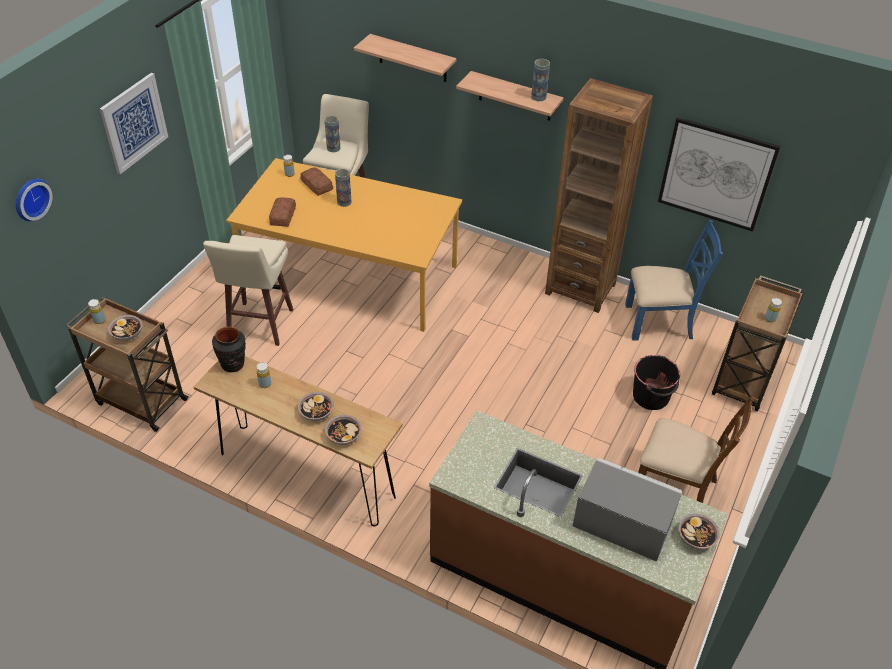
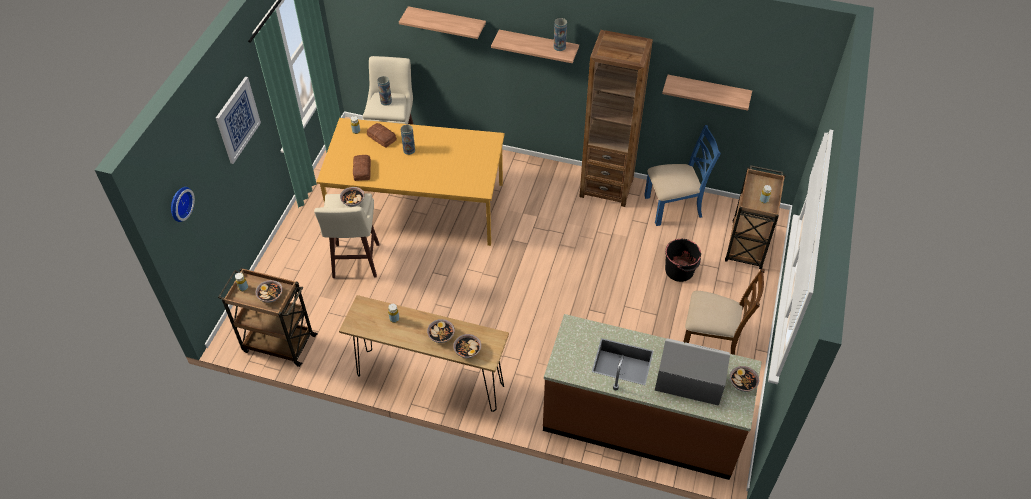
camera: 10 degrees left, 5 degrees up
black vase [212,326,246,372] -> none
picture [658,117,780,232] -> shelf [662,75,752,111]
none -> bowl [340,187,365,206]

